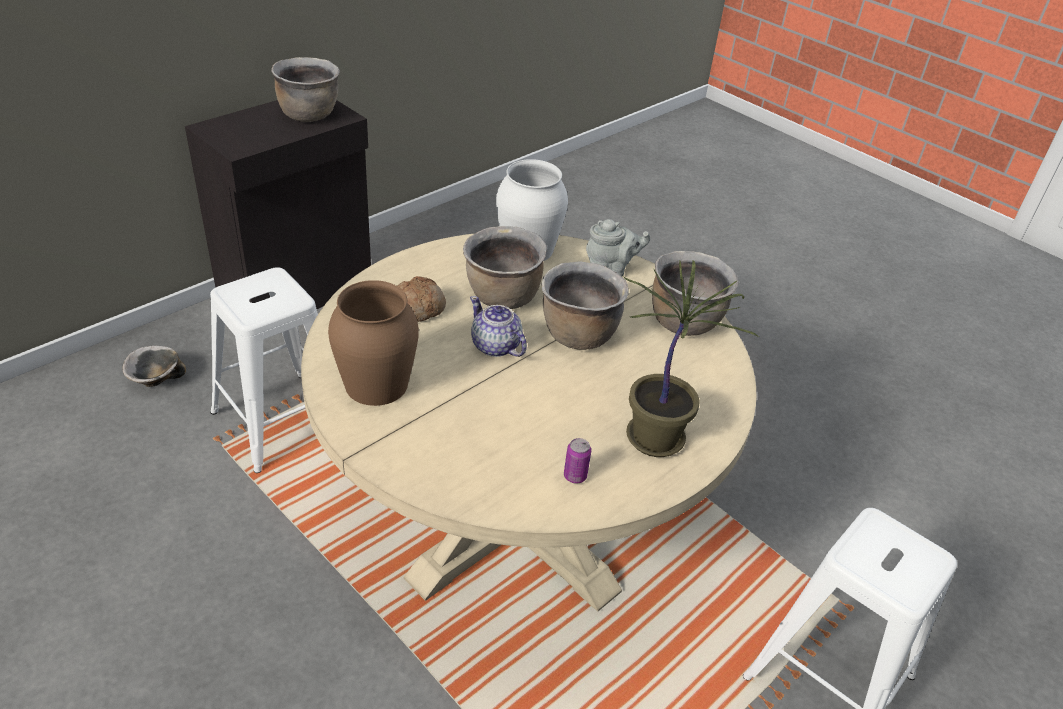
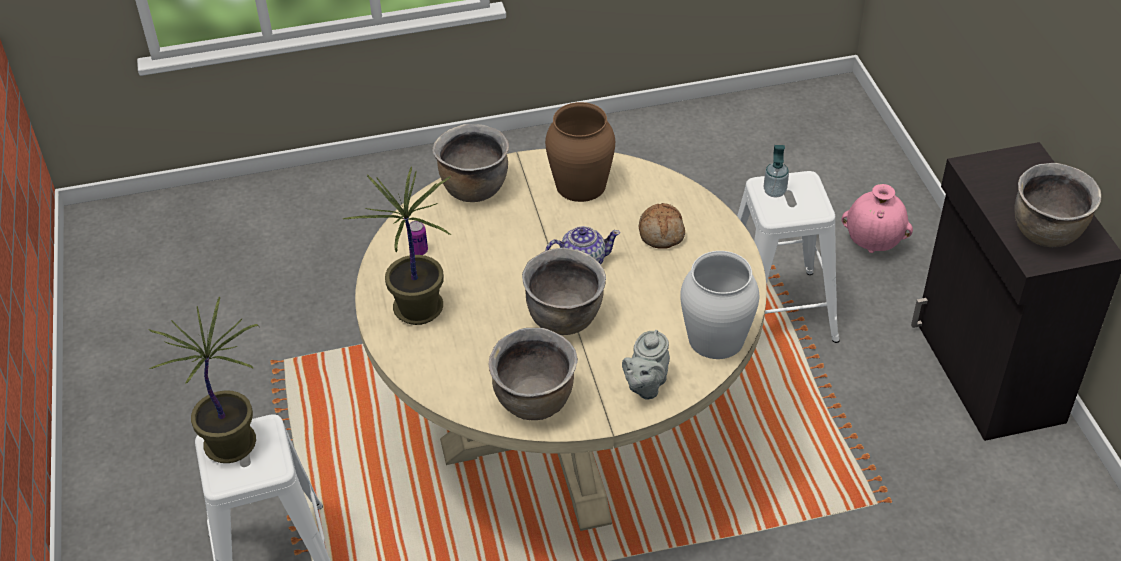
camera: 125 degrees right, 5 degrees up
bowl [122,346,186,387] -> pink vase [842,184,913,253]
brown cooking pot [463,226,547,309] -> brown cooking pot moved to [432,124,509,202]
none -> potted plant [148,297,258,463]
none -> soap dispenser [764,145,789,198]

